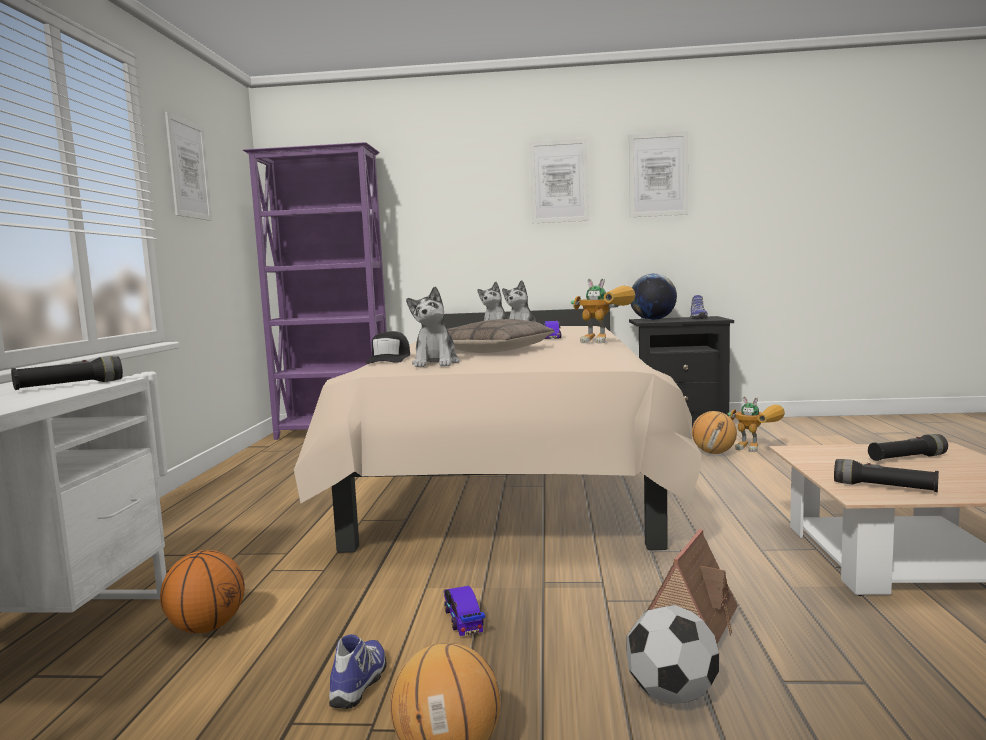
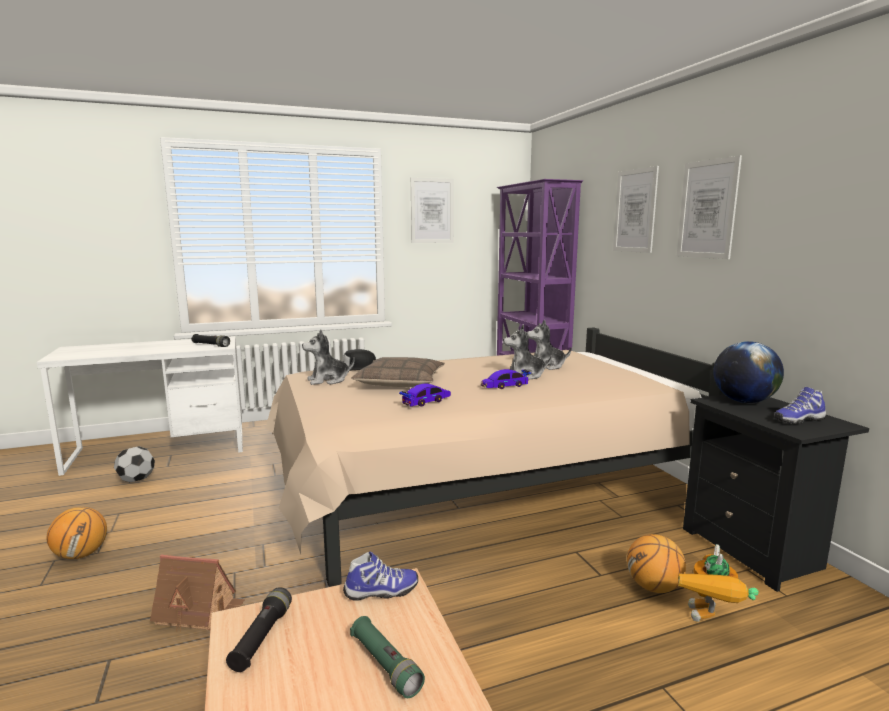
camera: 65 degrees right, 5 degrees up
basketball [160,550,245,633] -> none
shoe [329,634,387,709] -> shoe moved to [343,551,418,600]
toy car [443,586,485,636] -> toy car moved to [399,383,451,407]
toy robot [571,278,636,343] -> none
football [626,605,719,704] -> football moved to [114,446,155,482]
picture [629,131,688,217] -> picture moved to [613,166,659,253]
black flashlight [868,434,948,461] -> green flashlight [350,616,425,698]

